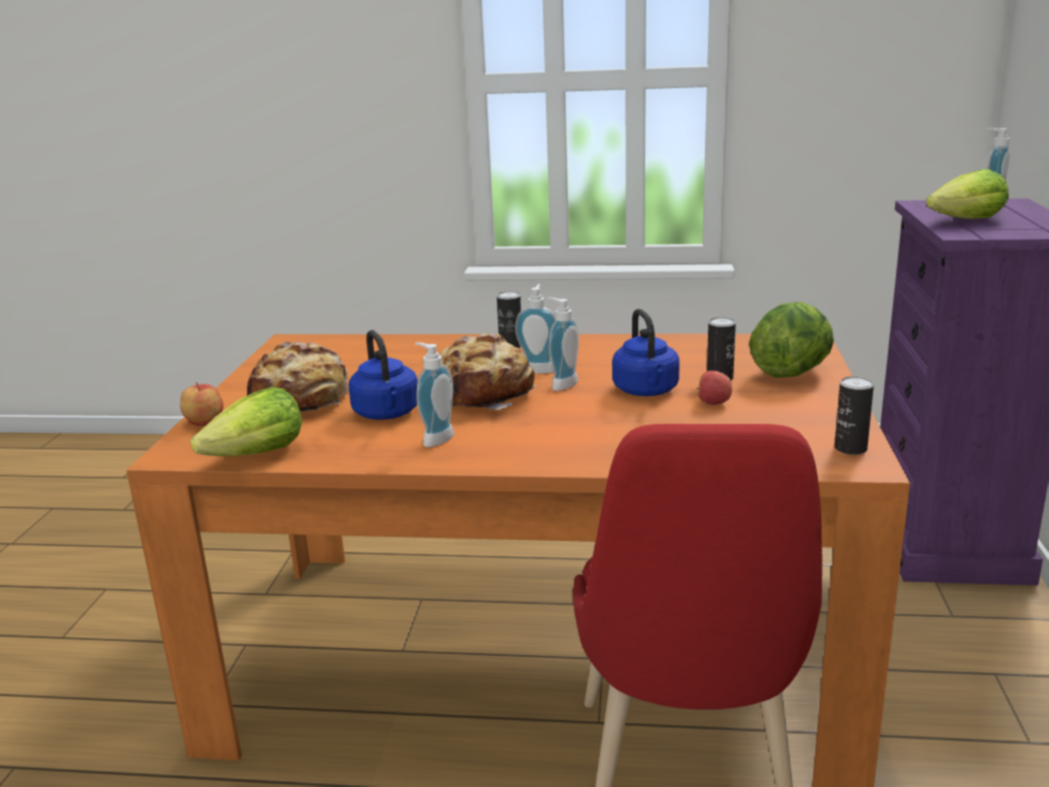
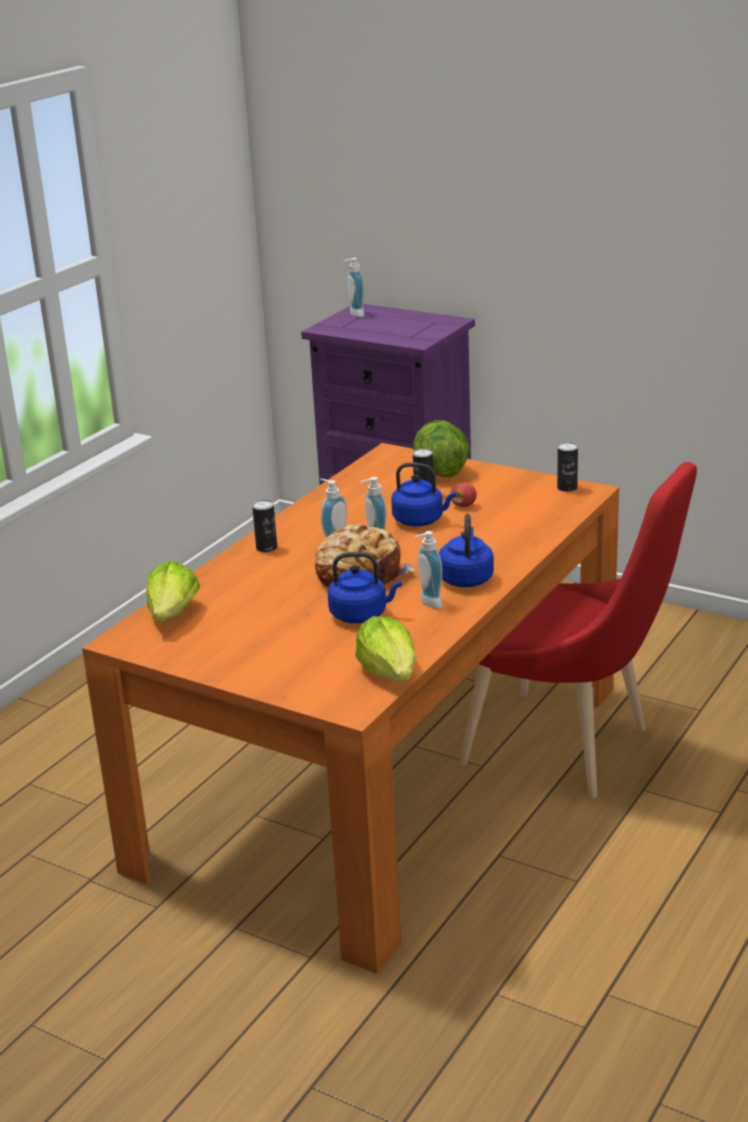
camera: 65 degrees left, 5 degrees up
apple [180,382,223,426] -> none
bread [247,341,349,412] -> none
lettuce [926,169,1009,219] -> lettuce moved to [146,561,200,622]
none -> blue kettle [439,514,494,587]

